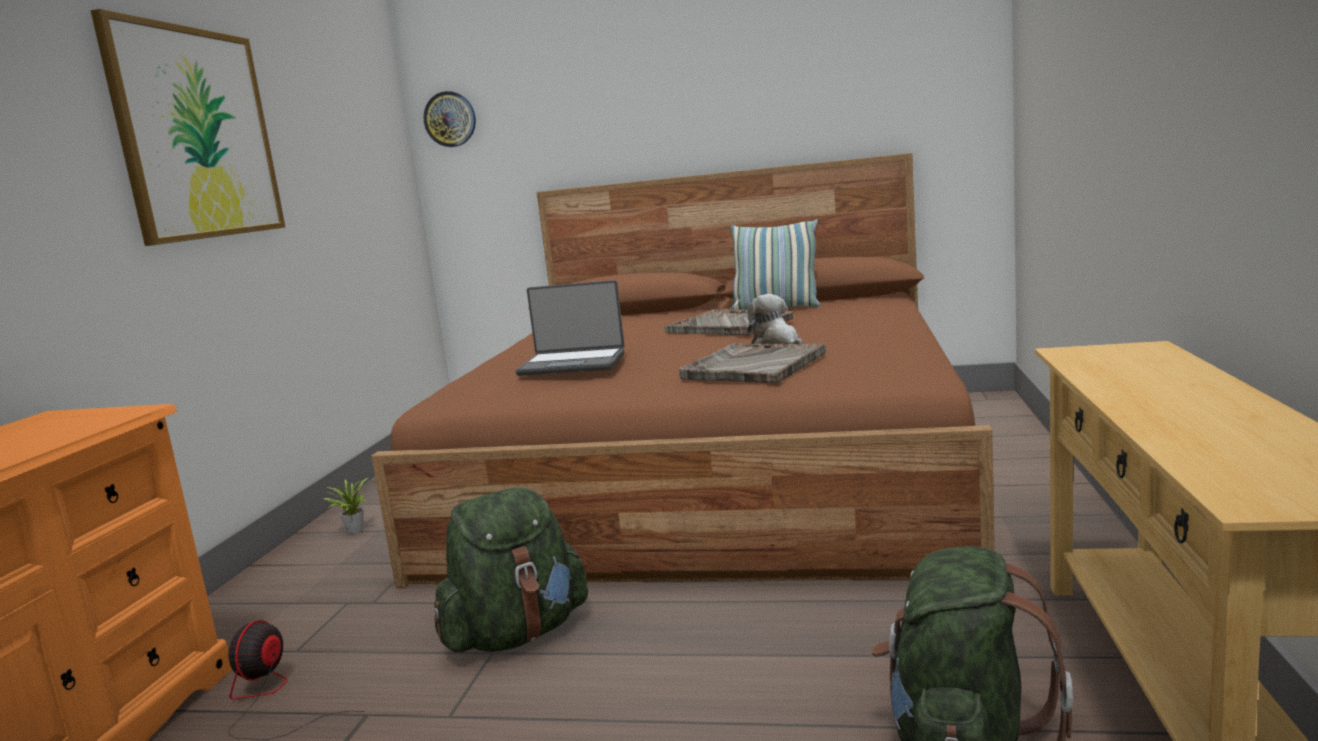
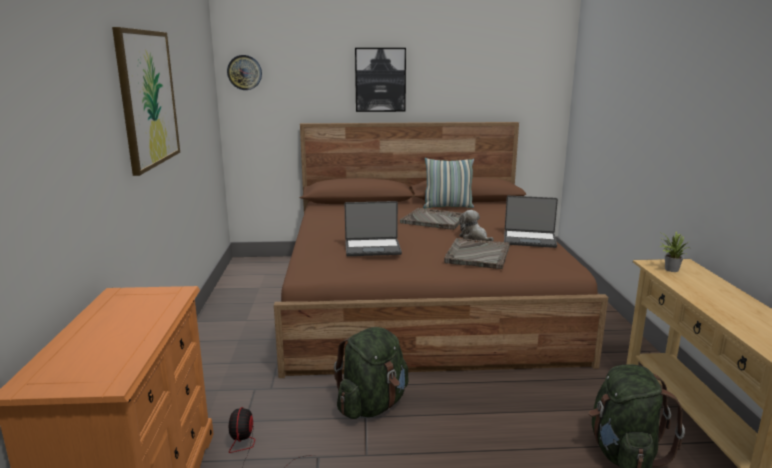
camera: 15 degrees left, 5 degrees up
potted plant [323,477,370,534] -> potted plant moved to [660,232,691,272]
none -> picture [355,48,406,112]
none -> laptop [504,196,558,248]

